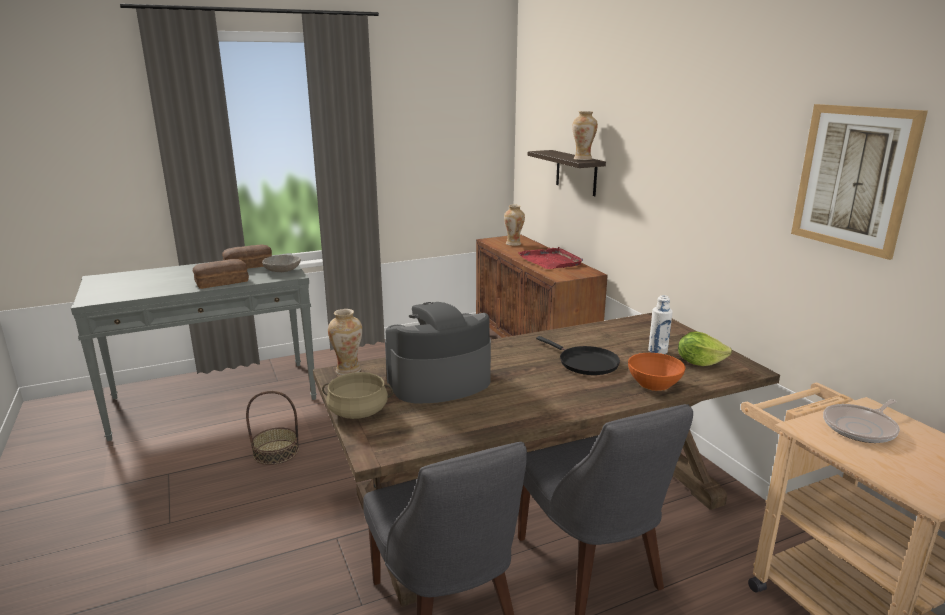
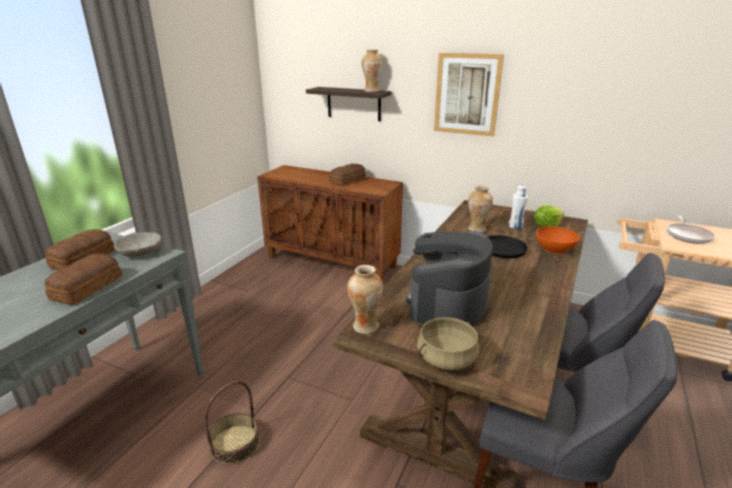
camera: 40 degrees left, 5 degrees up
vase [504,205,525,246] -> vase moved to [468,185,493,232]
red tray [518,247,583,269] -> bread [329,164,366,186]
picture [791,104,928,260] -> picture moved to [434,53,504,137]

